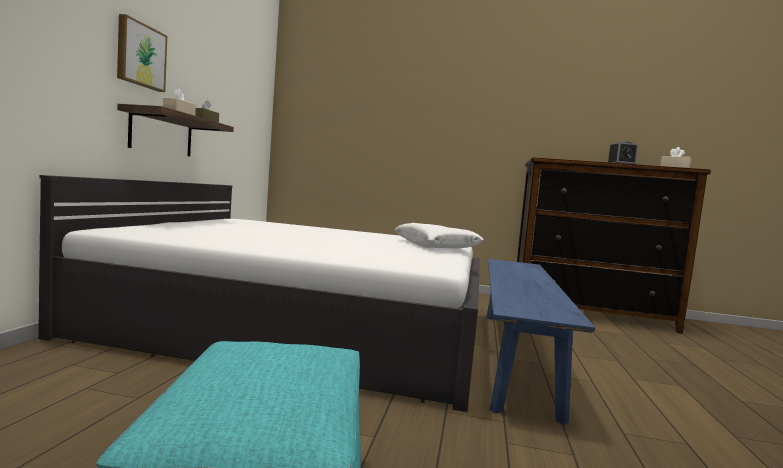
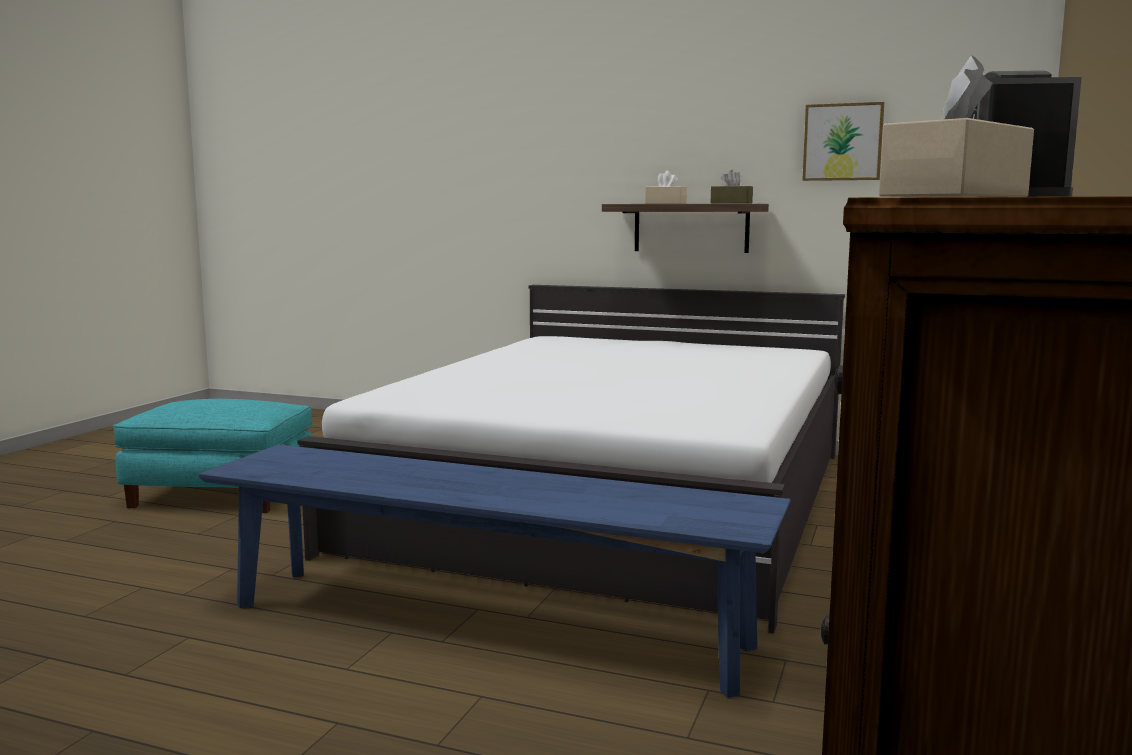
camera: 100 degrees right, 5 degrees up
picture [117,14,167,92] -> picture moved to [803,102,884,181]
white pillow [395,223,484,249] -> none

